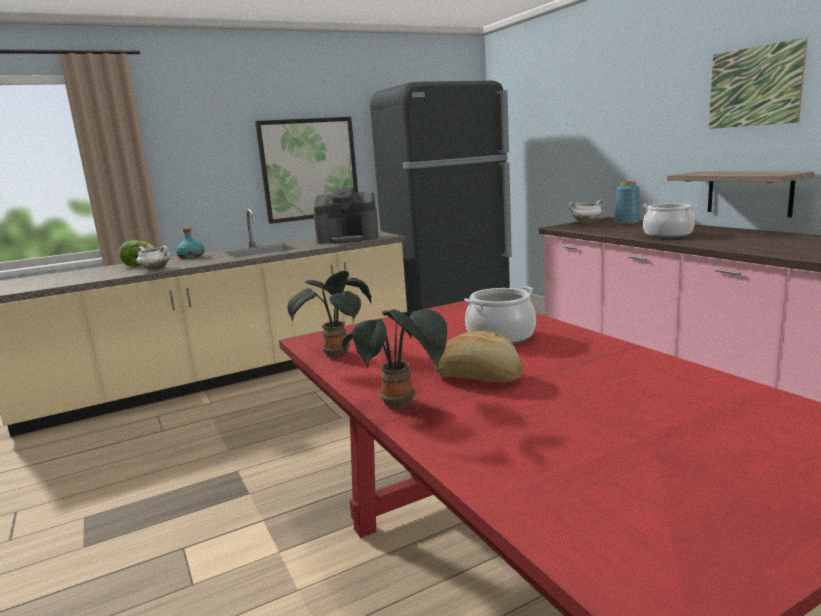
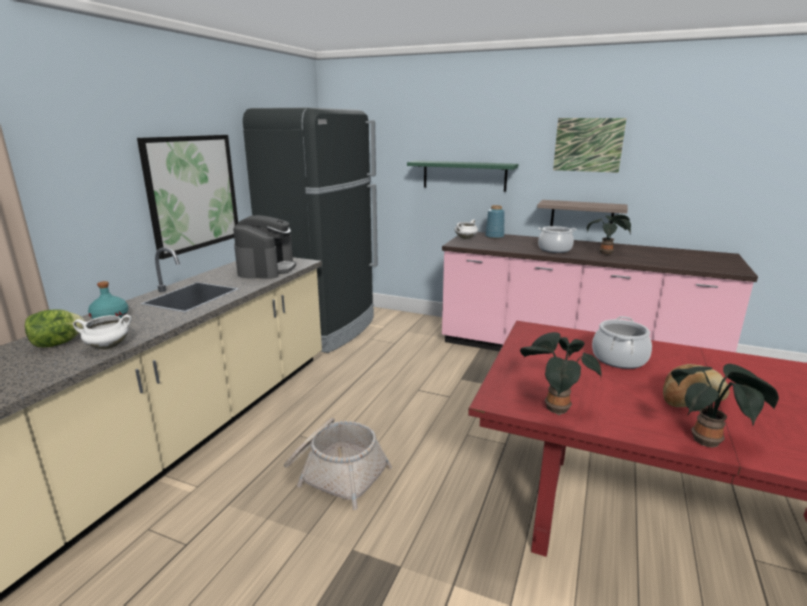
camera: 40 degrees left, 5 degrees up
coffee machine [314,187,379,244] -> coffee machine turned 45 degrees counterclockwise [233,215,296,279]
none -> basket [284,418,392,510]
none -> green shelf [407,161,518,192]
none -> potted plant [587,215,631,255]

